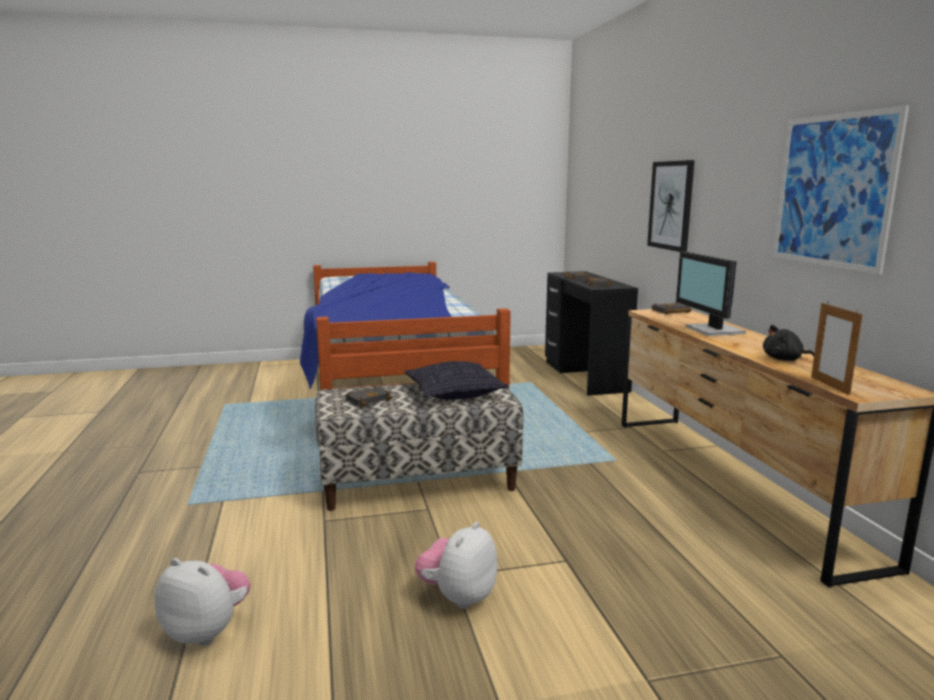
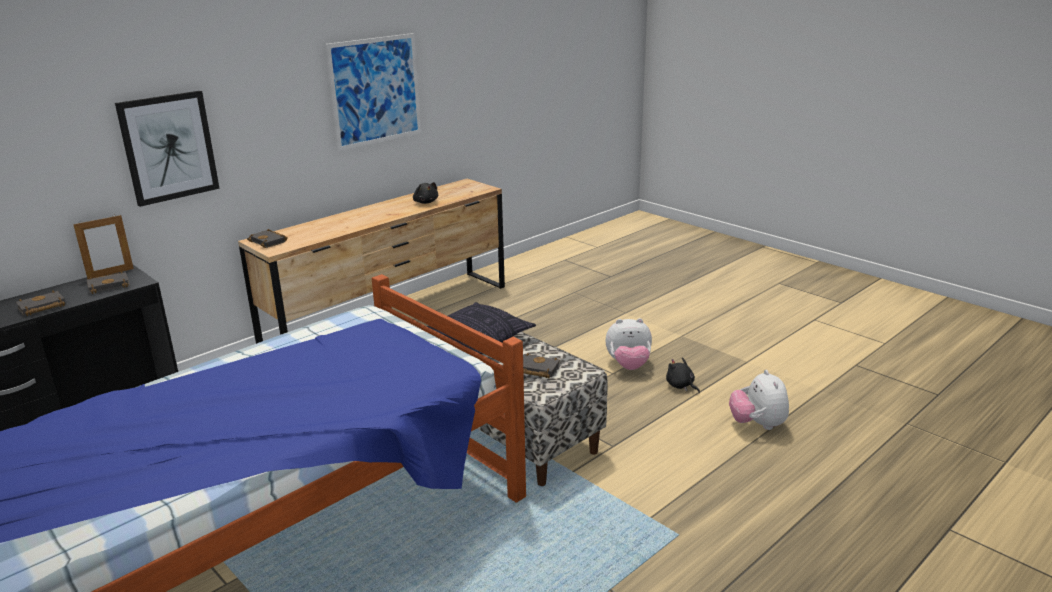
camera: 120 degrees left, 10 degrees up
monitor [676,251,746,336] -> none
picture frame [811,303,863,395] -> picture frame moved to [73,215,134,279]
none -> black plush toy [666,357,700,393]

